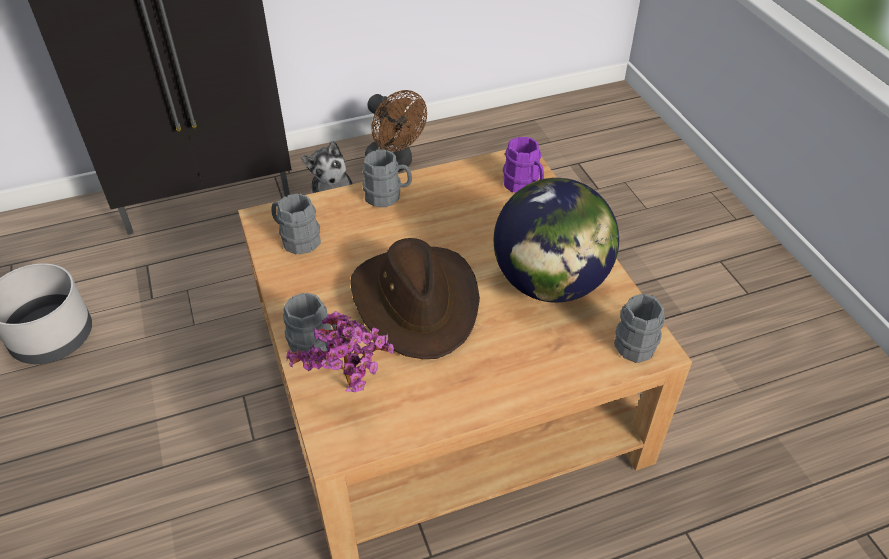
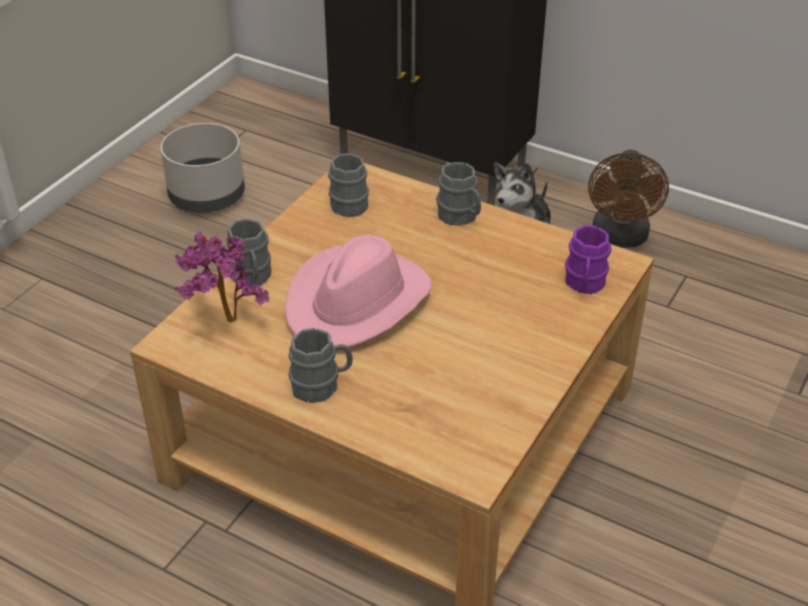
camera: 50 degrees right, 5 degrees down
brown hat [350,238,480,359] -> pink hat [285,235,432,347]
globe [494,178,619,303] -> none
grey mug [614,294,665,363] -> grey mug moved to [288,328,353,403]

